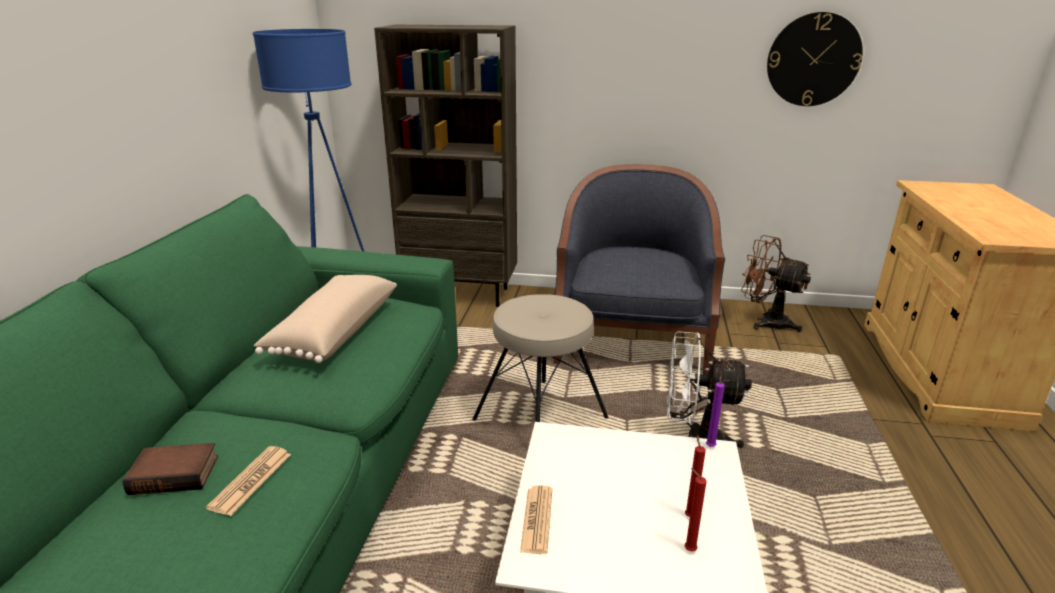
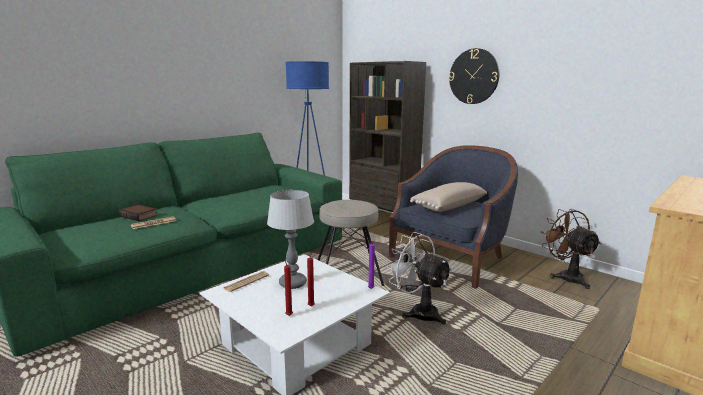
camera: 35 degrees right, 10 degrees down
beige pillow [253,275,397,363] -> beige pillow moved to [410,182,487,212]
wall clock [767,12,863,106] -> wall clock moved to [449,48,500,104]
none -> table lamp [267,190,314,289]

